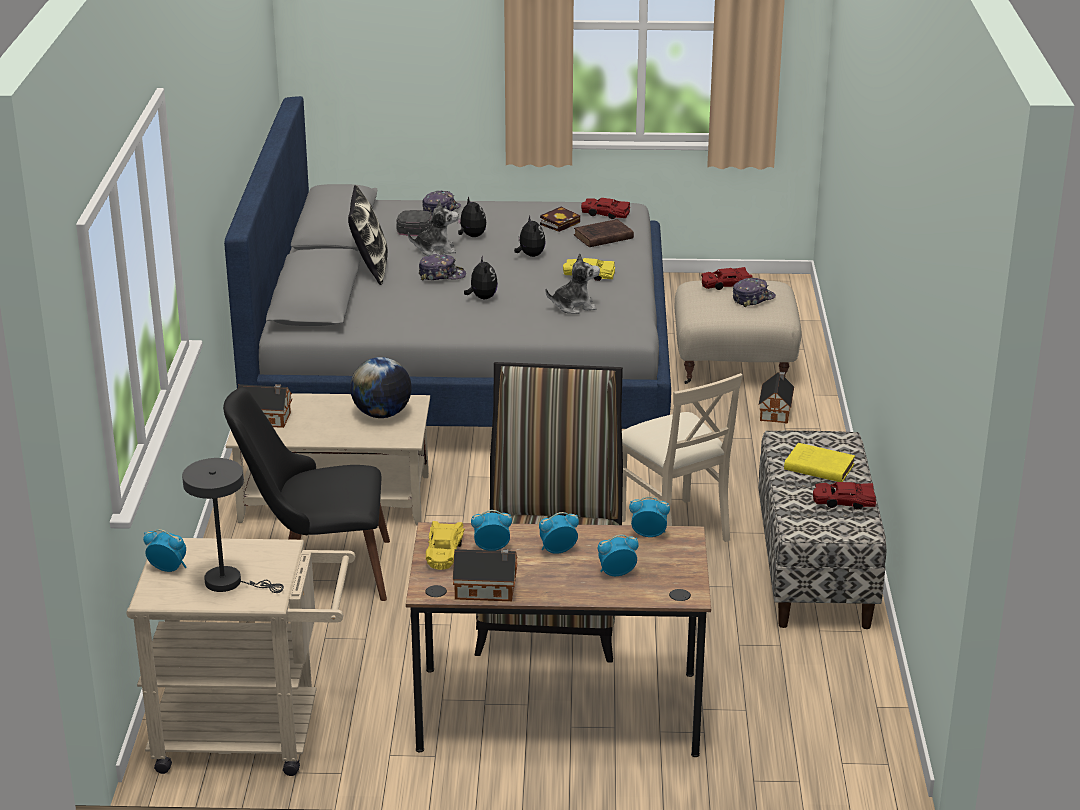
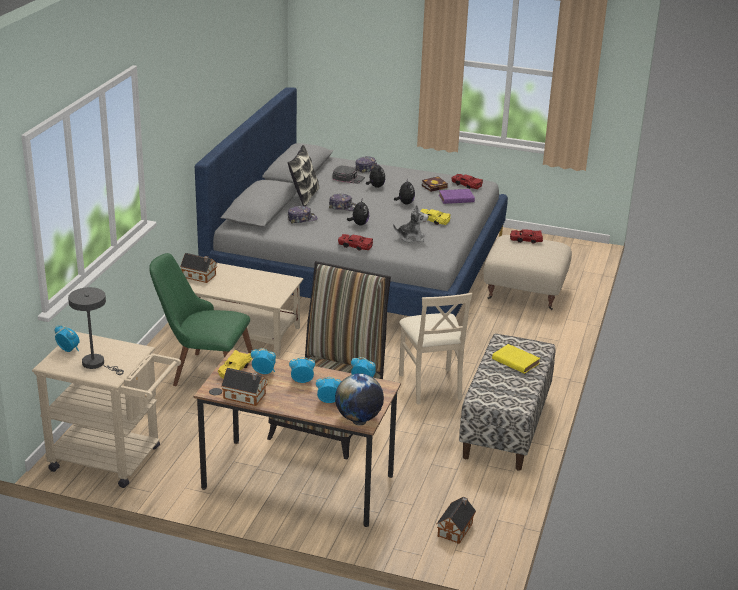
camera: 15 degrees right, 0 degrees up
black chair [223,388,390,601] -> green chair [149,253,253,386]
globe [350,357,412,418] -> globe moved to [335,373,384,422]
plush toy [408,199,459,256] -> none
brown book [574,219,634,247] -> purple book [439,189,475,204]
cap [733,278,776,307] -> cap moved to [288,206,318,223]
toy house [759,372,794,424] -> toy house moved to [437,497,476,544]
red toy car [813,482,876,510] -> red toy car moved to [338,234,373,251]

